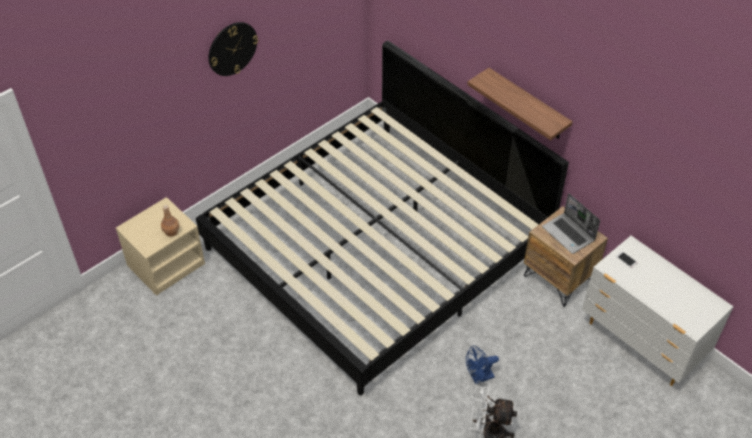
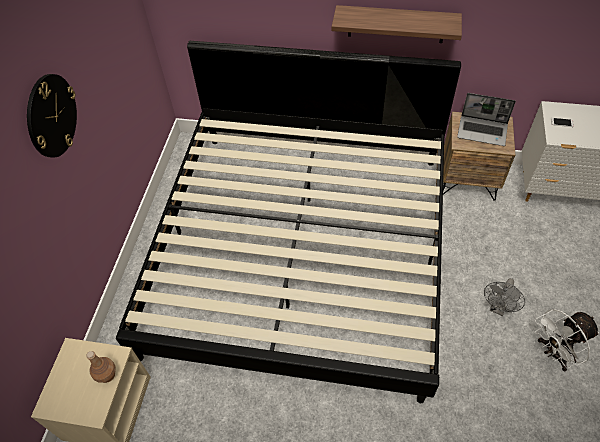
camera: 35 degrees left, 5 degrees up
blue fan [466,345,499,384] -> grey fan [484,278,525,316]

